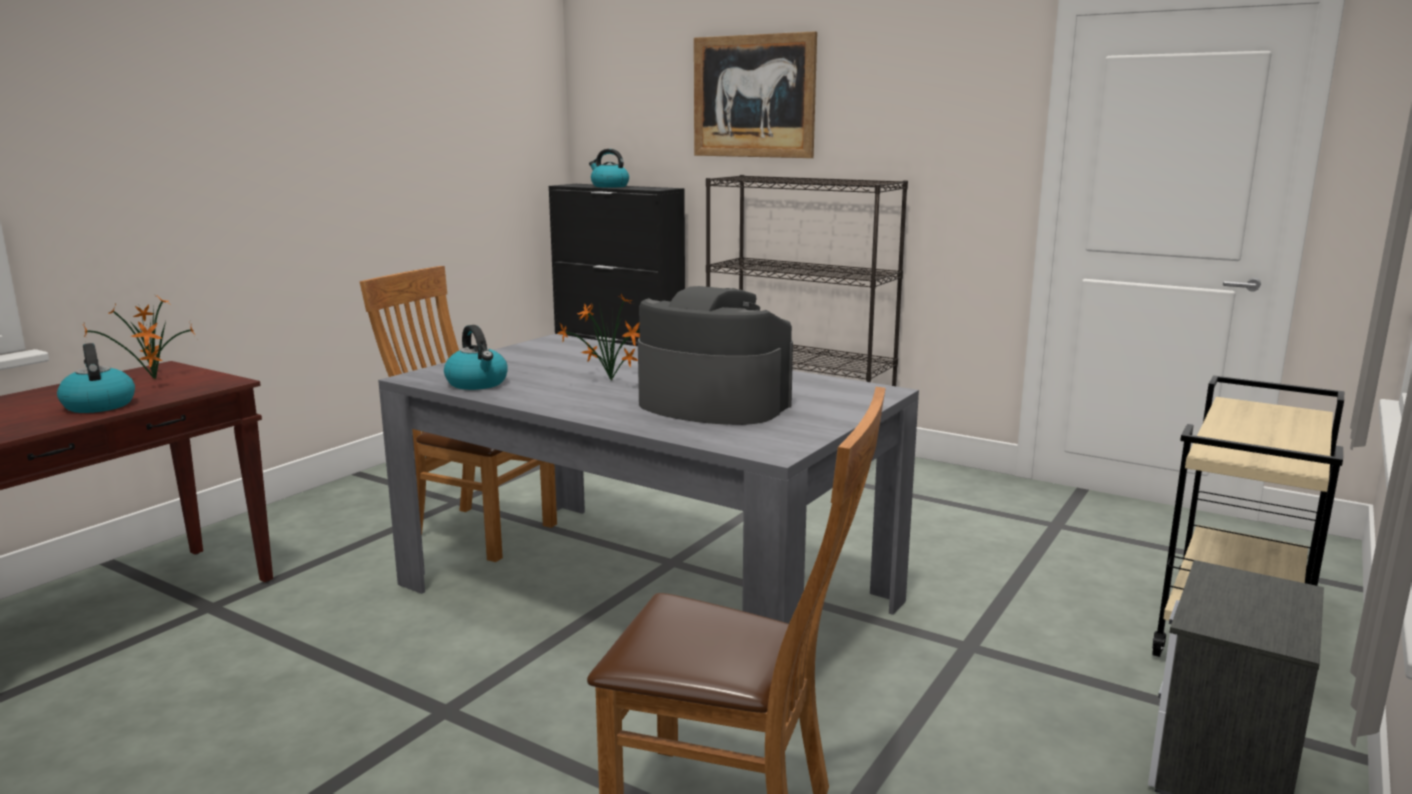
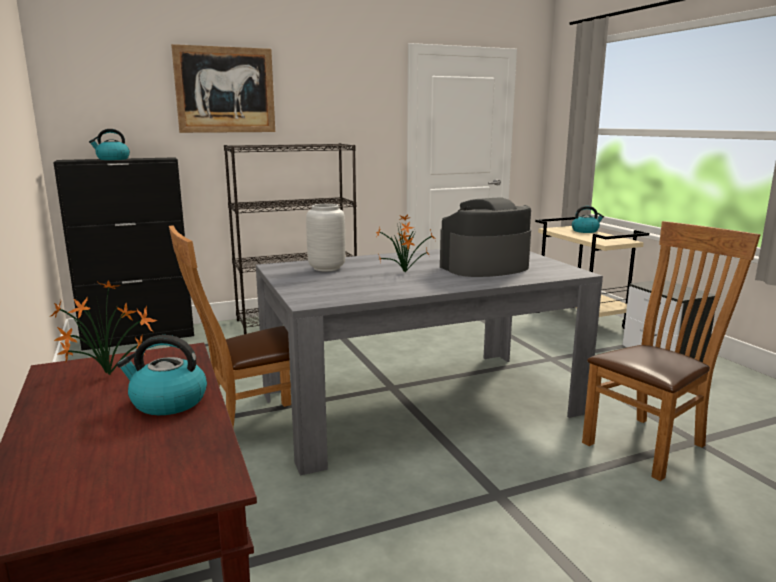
camera: 55 degrees left, 0 degrees up
kettle [444,325,508,390] -> kettle moved to [572,206,604,233]
none -> grey vase [306,204,346,271]

